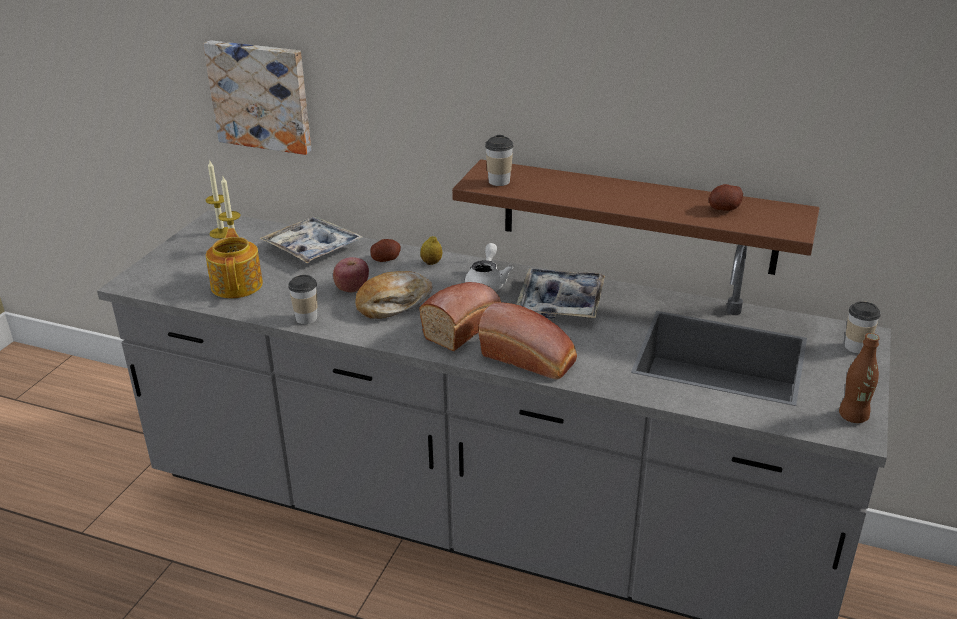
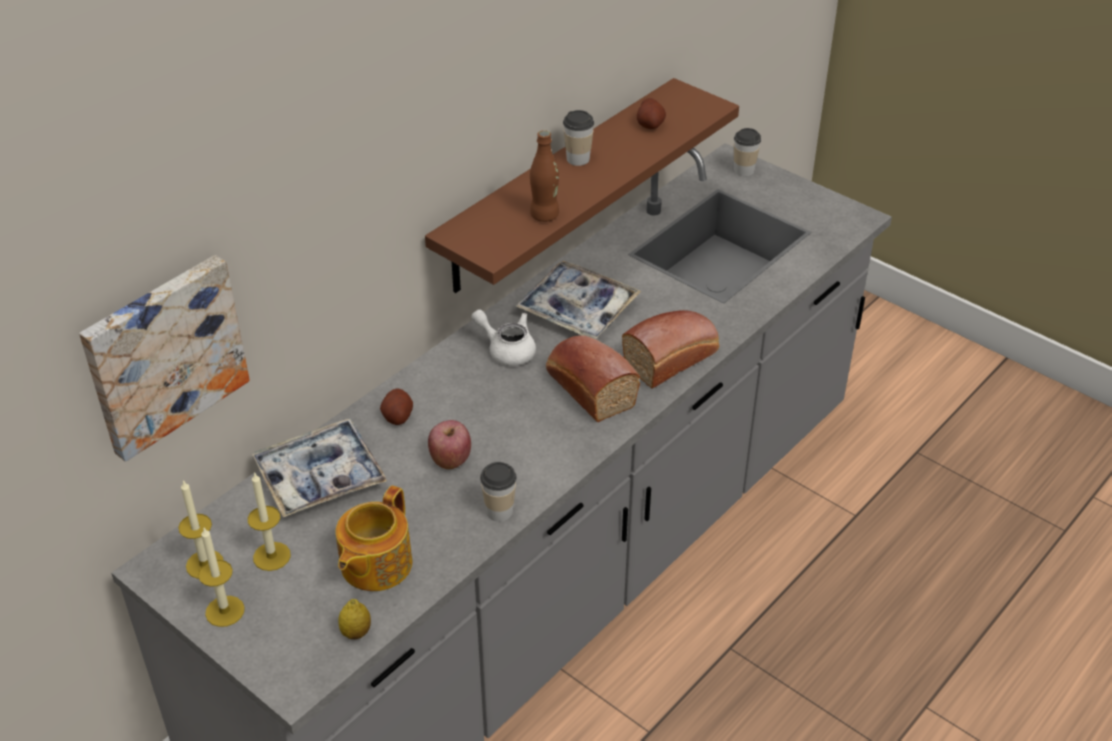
camera: 70 degrees left, 10 degrees up
teapot [206,228,263,299] -> teapot turned 75 degrees counterclockwise [335,486,412,591]
bread [355,271,432,319] -> none
lemon [420,236,442,265] -> lemon moved to [338,599,371,639]
cup [485,135,513,186] -> cup moved to [563,110,594,166]
brown bottle [839,333,880,423] -> brown bottle moved to [530,130,559,222]
none -> candle [198,528,245,627]

